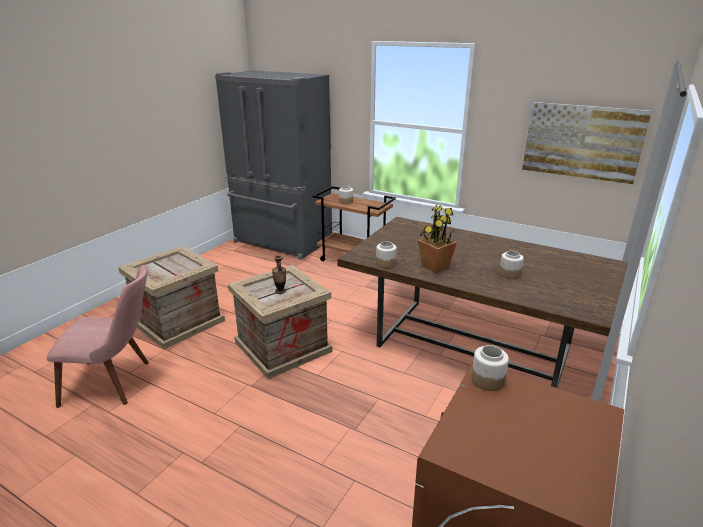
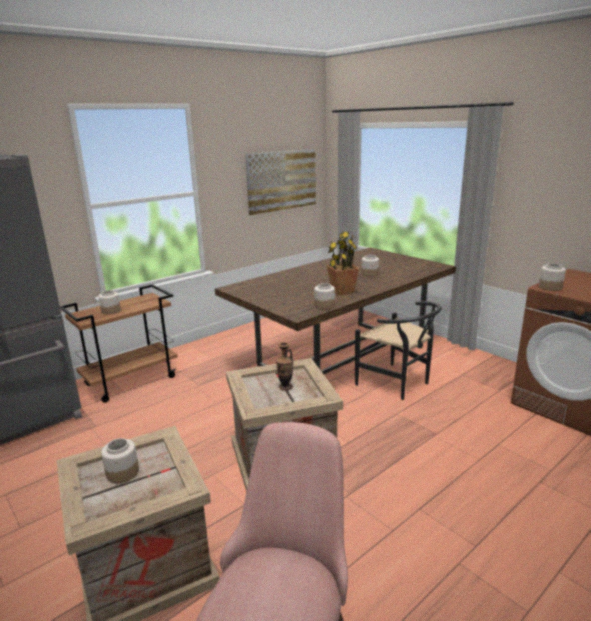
camera: 70 degrees left, 5 degrees down
none -> jar [101,438,139,484]
none -> black chair [355,301,442,400]

